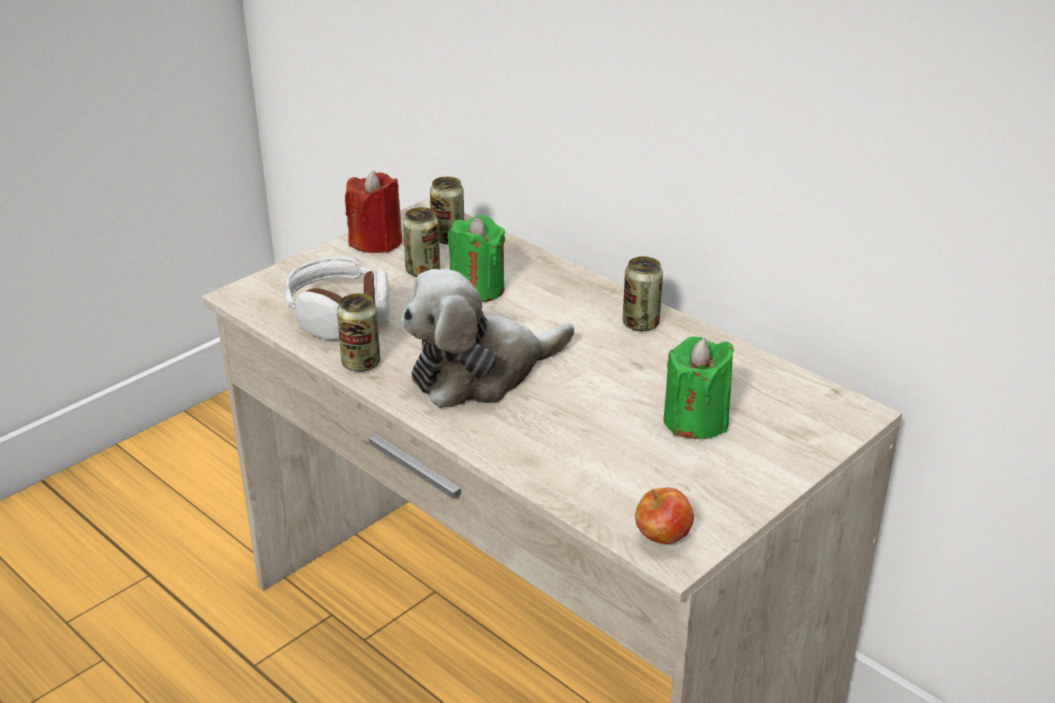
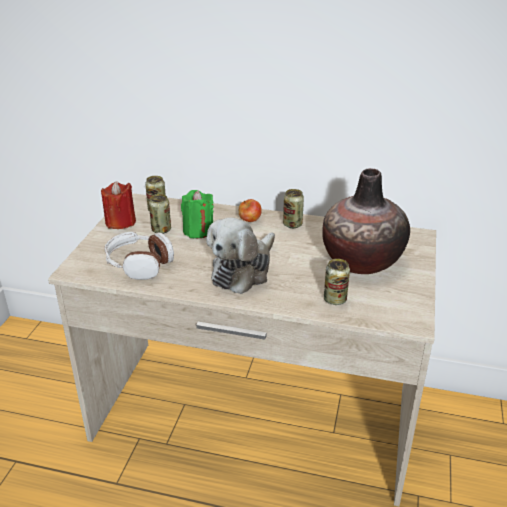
camera: 30 degrees left, 0 degrees up
can [337,293,380,372] -> can moved to [324,259,350,305]
apple [635,487,694,544] -> apple moved to [239,199,262,222]
green candle [664,337,734,439] -> vase [322,168,410,274]

